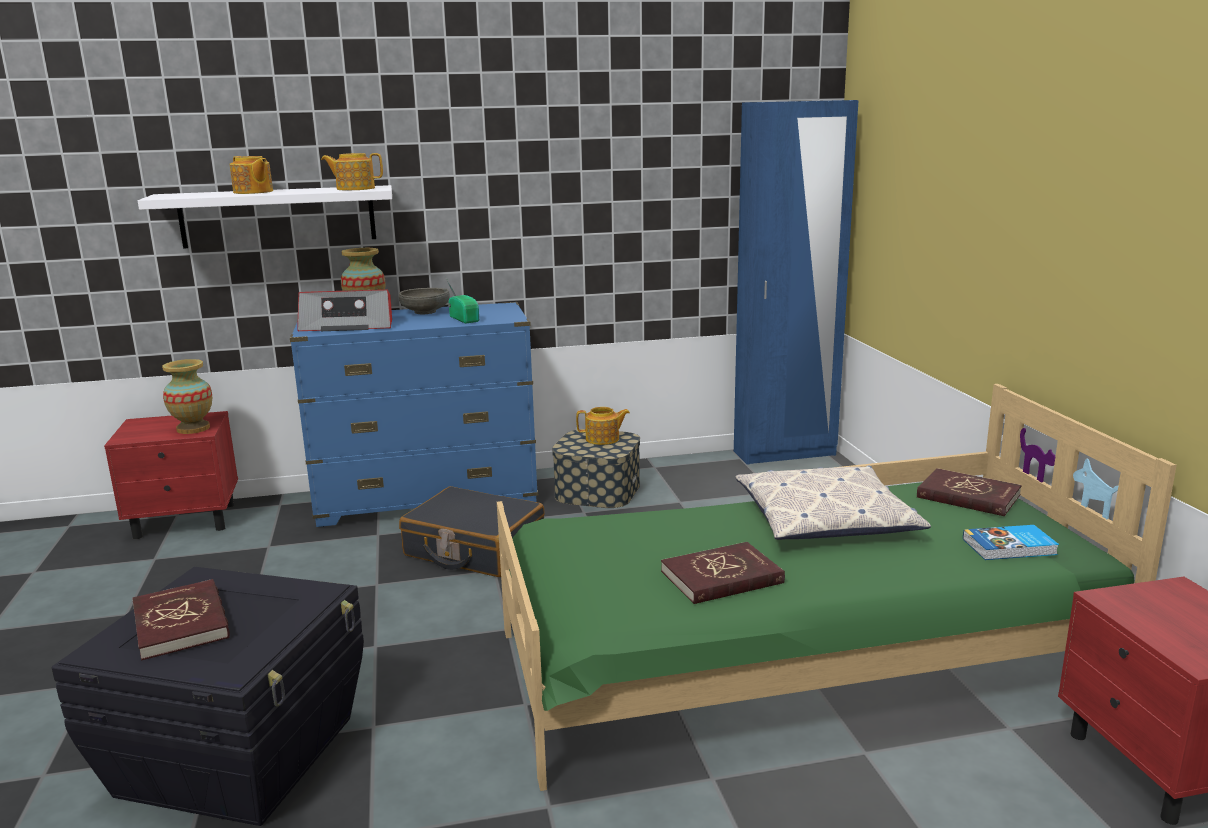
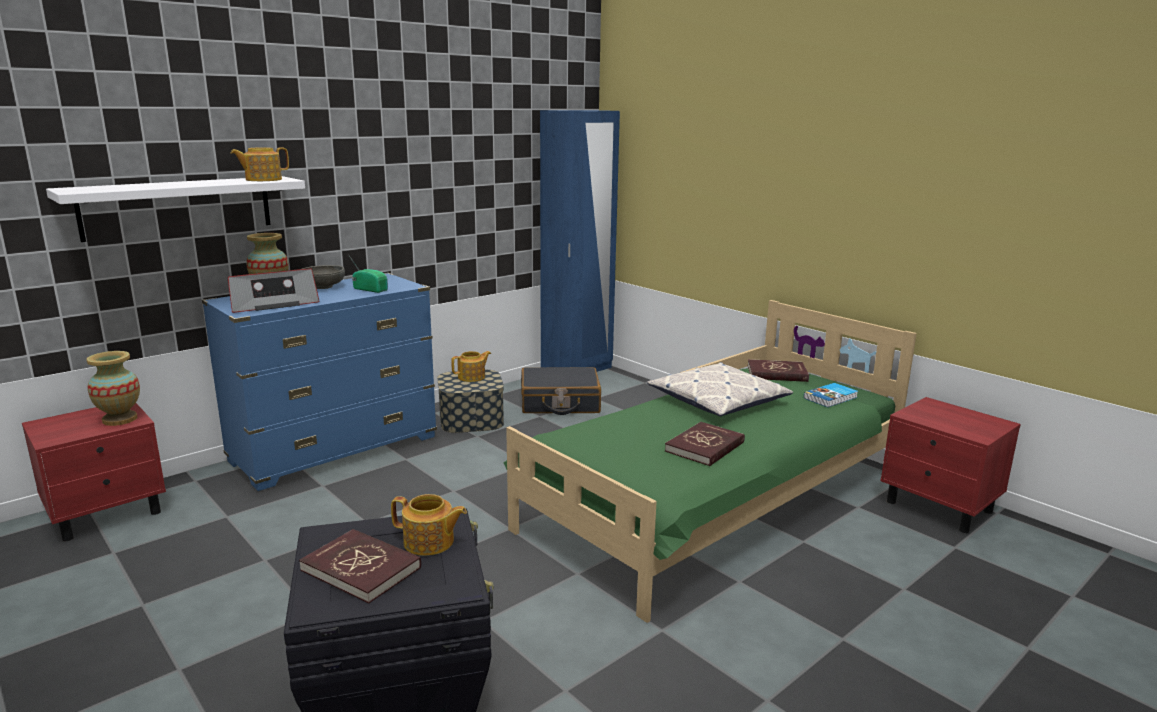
camera: 30 degrees left, 0 degrees up
teapot [230,156,273,194] -> teapot moved to [391,494,467,556]
black suitcase [399,486,545,577] -> black suitcase moved to [521,367,601,415]

